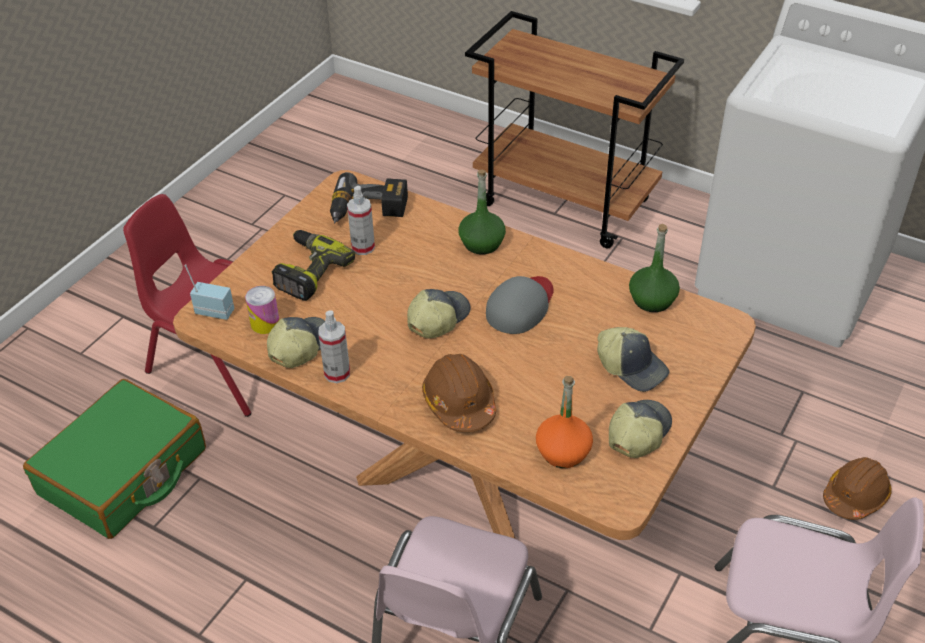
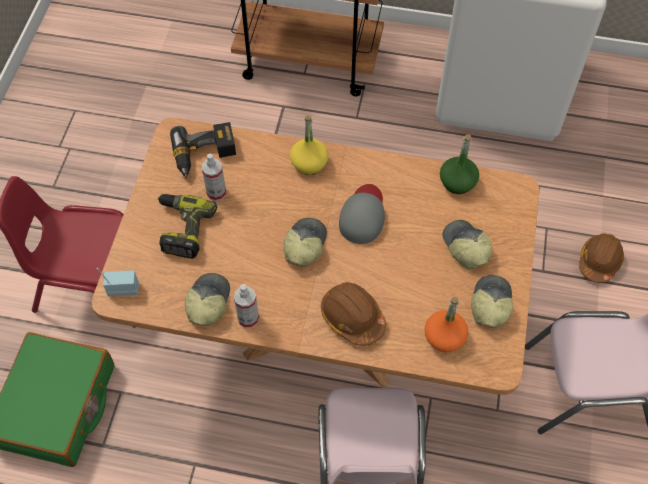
camera: 20 degrees left, 15 degrees up
can [245,286,280,334] -> none
green bottle [459,170,506,255] -> yellow bottle [290,115,329,175]
cap [597,327,669,392] -> cap turned 135 degrees counterclockwise [442,220,492,270]

